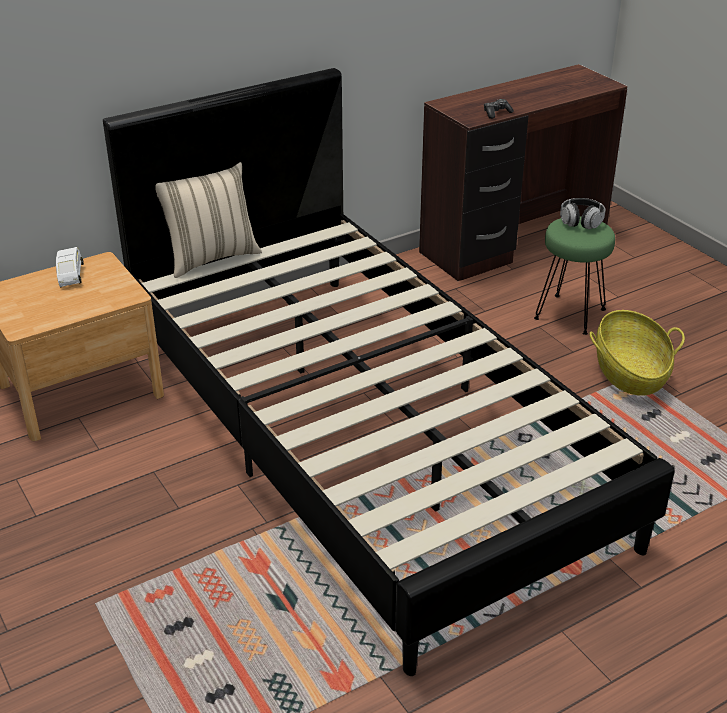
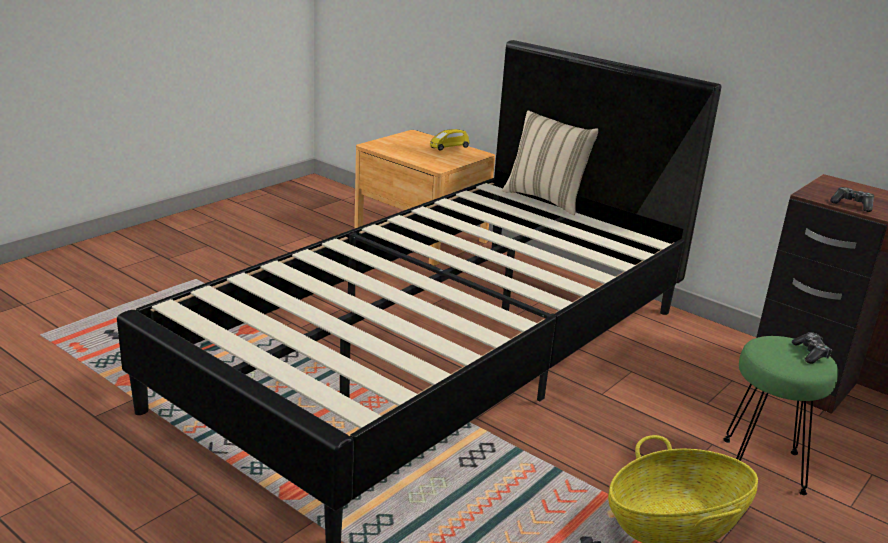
camera: 70 degrees right, 10 degrees down
white toy car [56,247,84,287] -> yellow toy car [430,129,470,151]
headphones [560,198,606,229] -> game controller [792,332,832,364]

